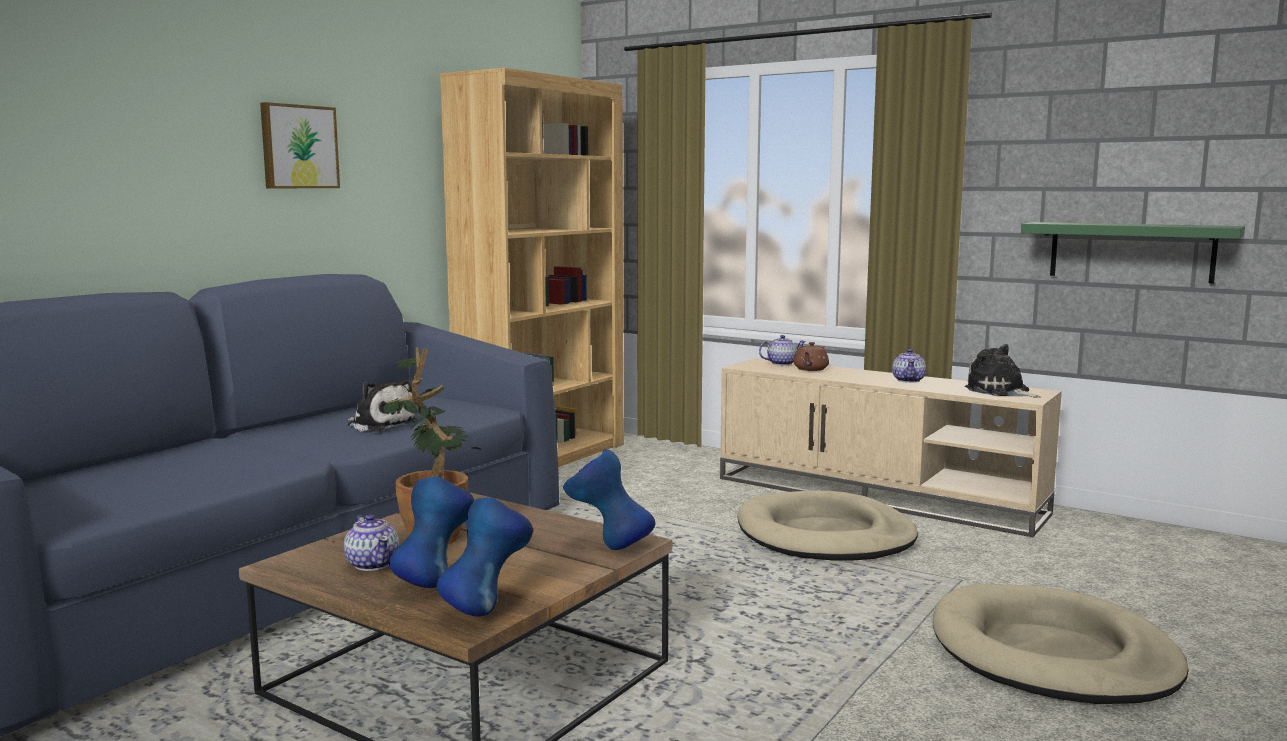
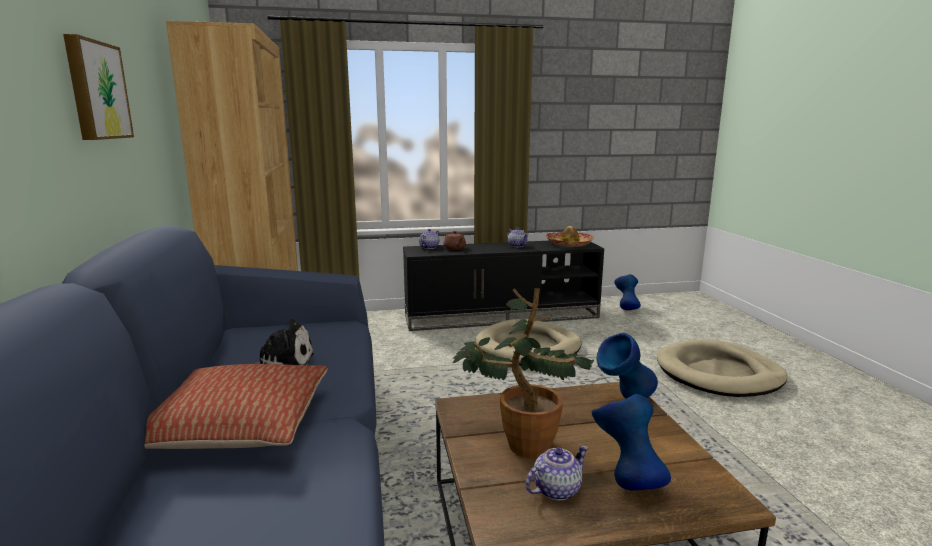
camera: 45 degrees left, 5 degrees up
teapot [344,514,399,571] -> teapot turned 45 degrees counterclockwise [525,445,588,500]
blue vase [436,497,533,617] -> blue vase moved to [614,274,641,310]
beige tv stand [720,358,1062,537] -> black tv stand [403,241,604,331]
plush toy [965,344,1041,398] -> hat [546,226,594,247]
green shelf [1021,222,1245,283] -> none
none -> pillow [144,364,328,449]

